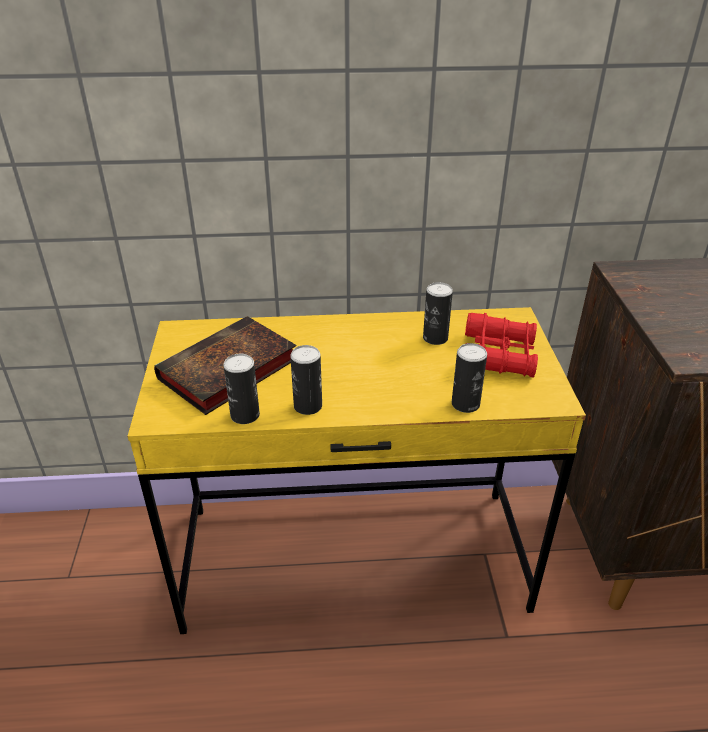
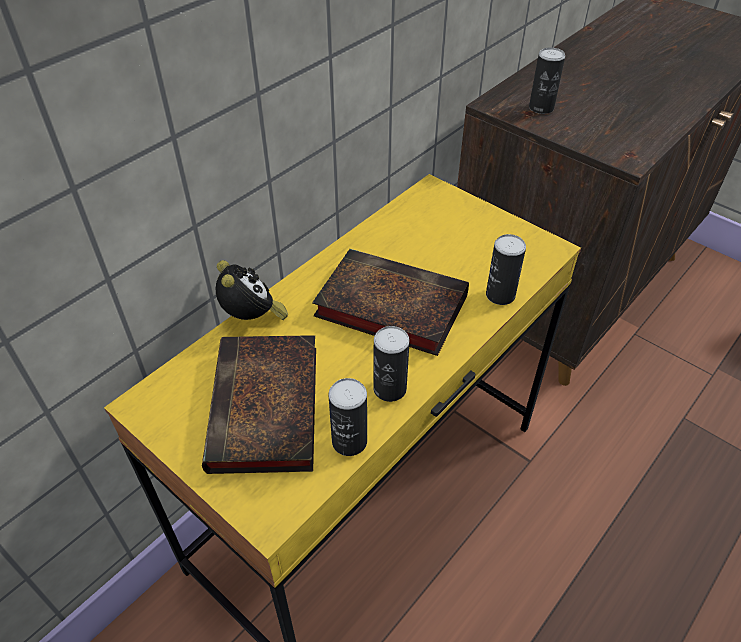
camera: 45 degrees left, 10 degrees up
can [423,282,453,345] -> can moved to [529,47,565,114]
red binoculars [465,313,538,377] -> none
none -> alarm clock [216,260,288,320]
none -> book [312,249,469,356]

